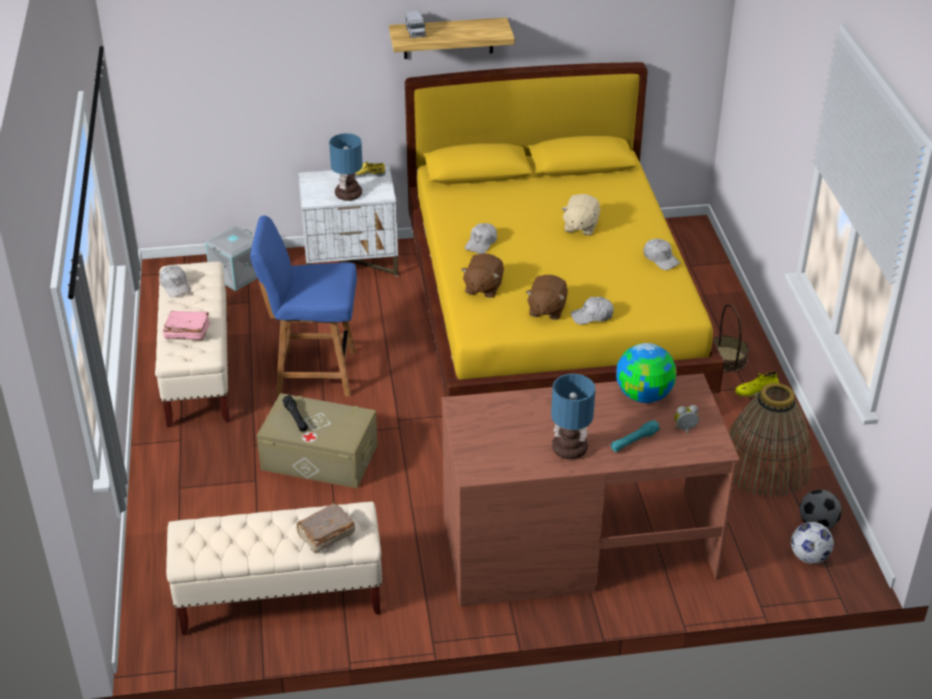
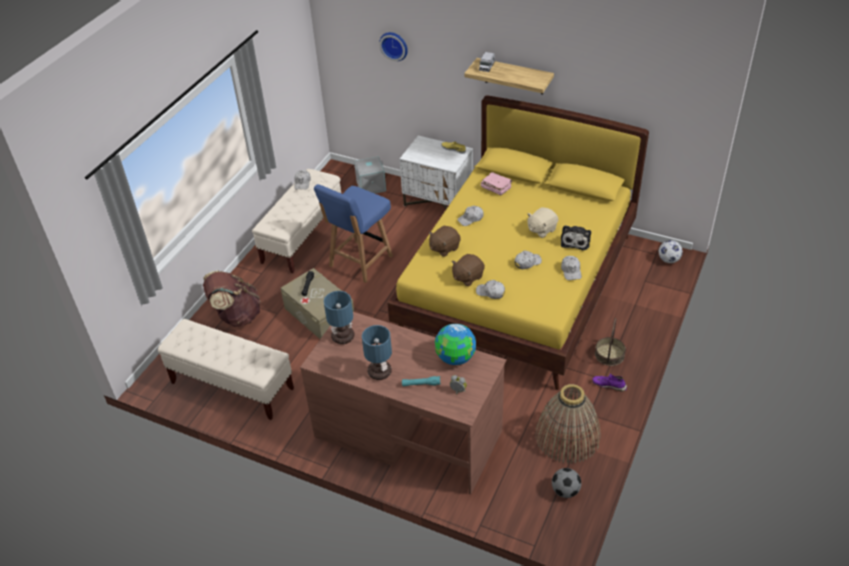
camera: 35 degrees right, 5 degrees up
pink book [163,311,210,340] -> pink book moved to [481,172,512,195]
blue chair [250,216,357,397] -> blue chair turned 90 degrees counterclockwise [314,184,393,283]
brown book [297,503,355,553] -> none
table lamp [329,133,363,201] -> table lamp moved to [324,291,354,344]
yellow shoe [735,372,780,397] -> purple shoe [592,373,627,392]
football [791,522,834,564] -> football moved to [659,240,683,263]
none -> brown backpack [203,270,261,327]
none -> wall clock [379,32,408,61]
none -> white cap [514,251,542,269]
none -> plush toy [561,225,591,250]

